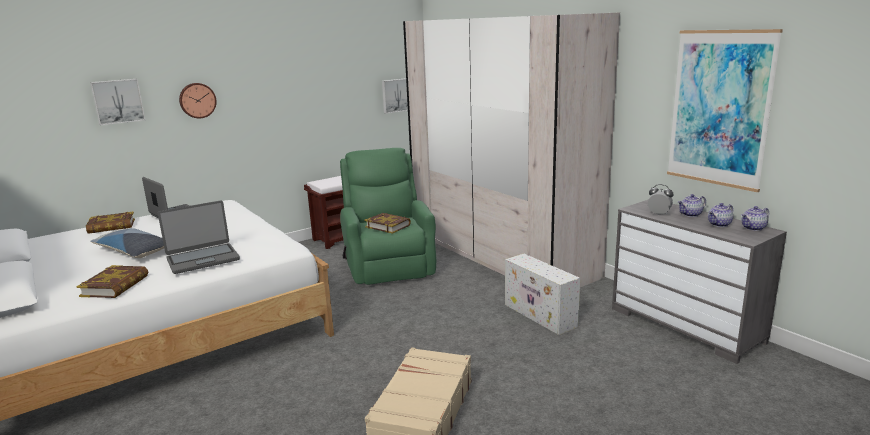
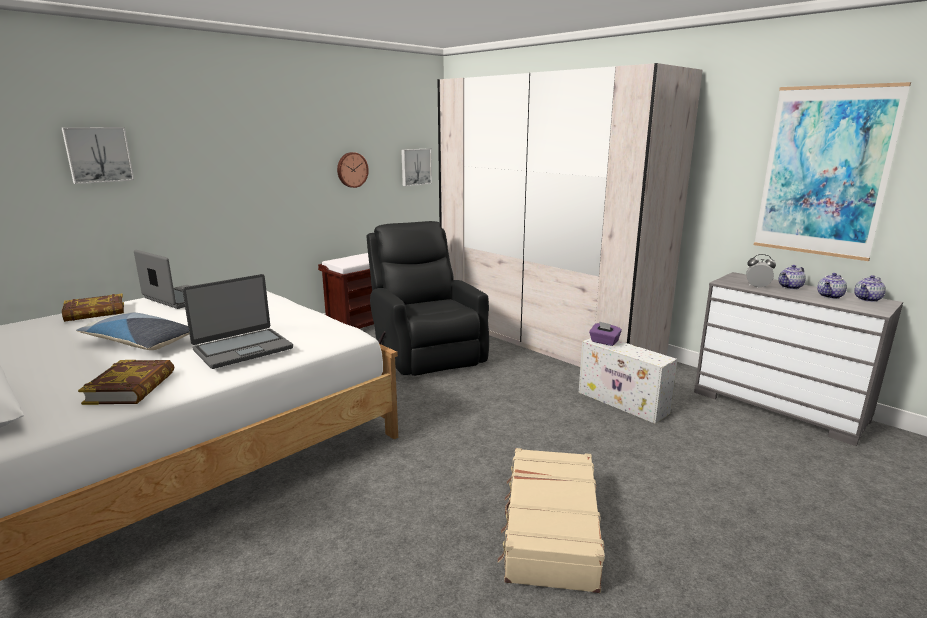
camera: 10 degrees left, 0 degrees up
wall clock [179,83,217,119] -> wall clock moved to [337,152,369,188]
green armchair [340,148,436,285] -> black armchair [366,221,489,376]
book [365,213,411,234] -> none
none -> purple tissue box [589,321,622,346]

